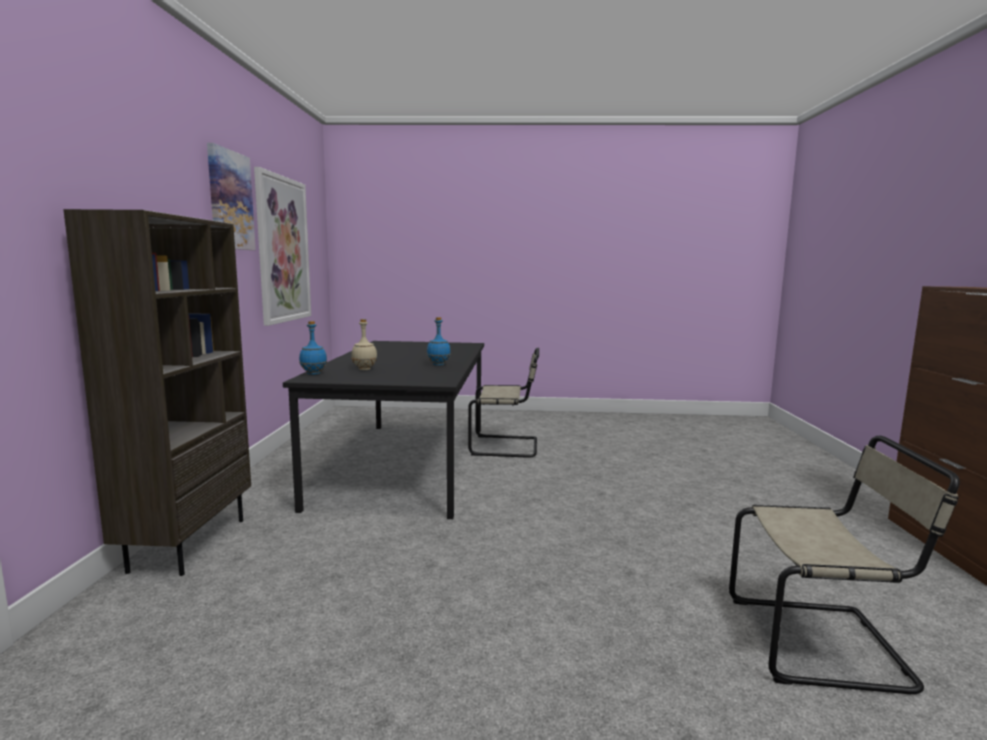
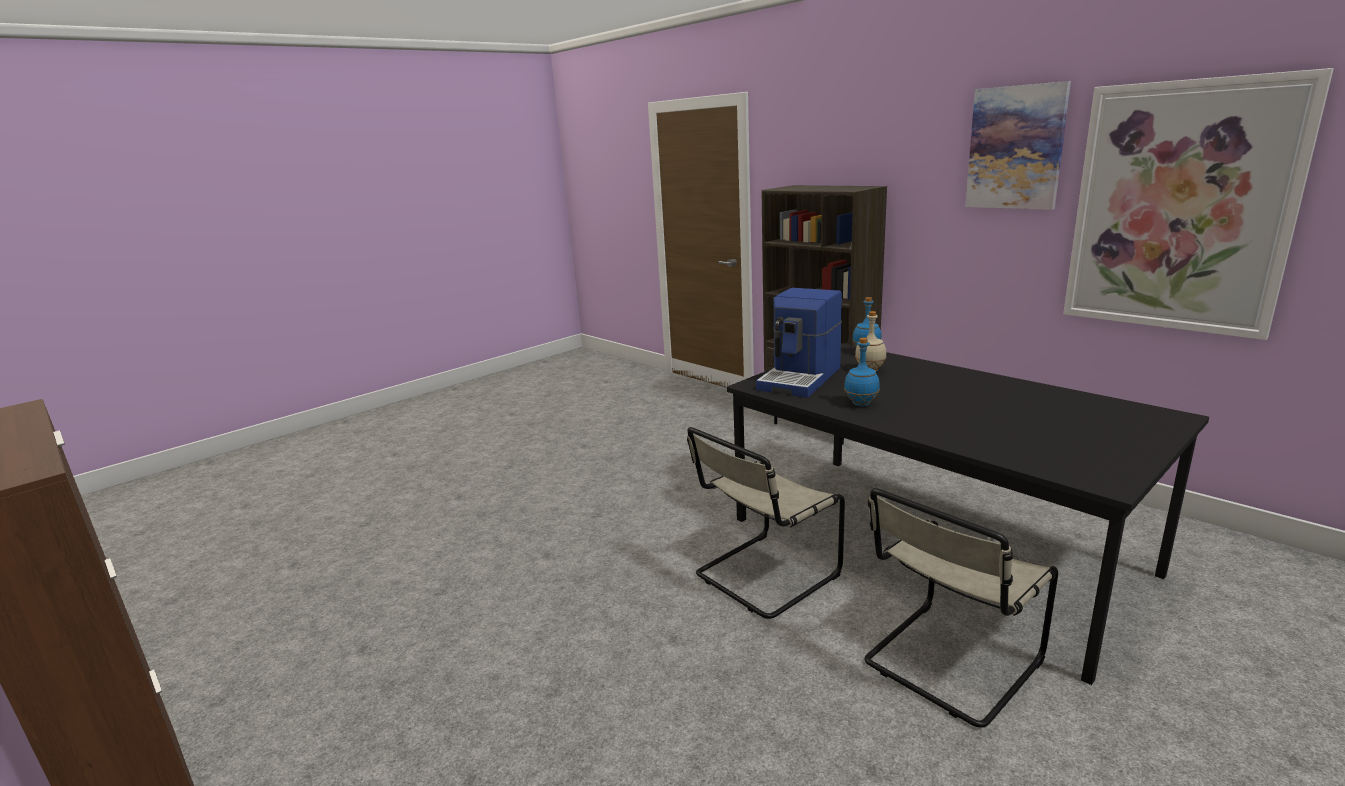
camera: 135 degrees right, 10 degrees up
beige chair [729,436,960,694] -> beige chair moved to [687,427,845,619]
none -> coffee machine [756,288,842,398]

